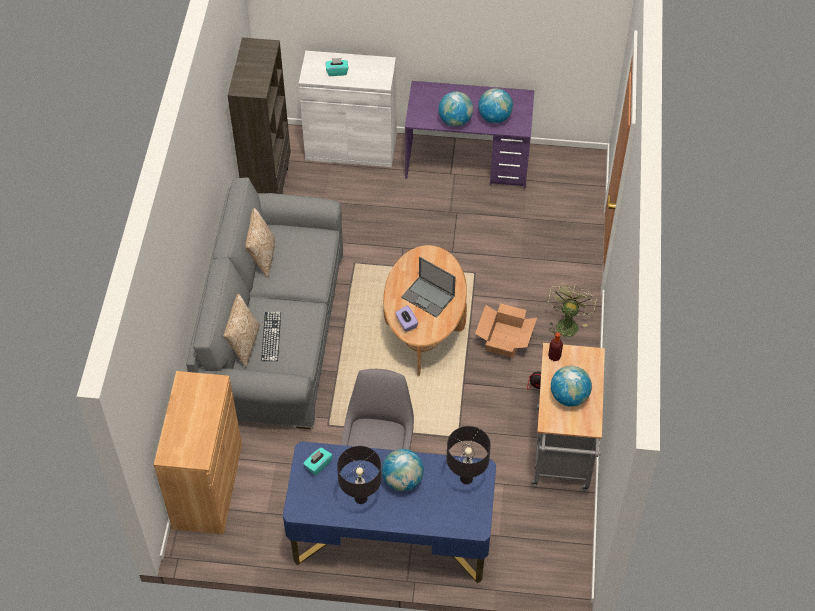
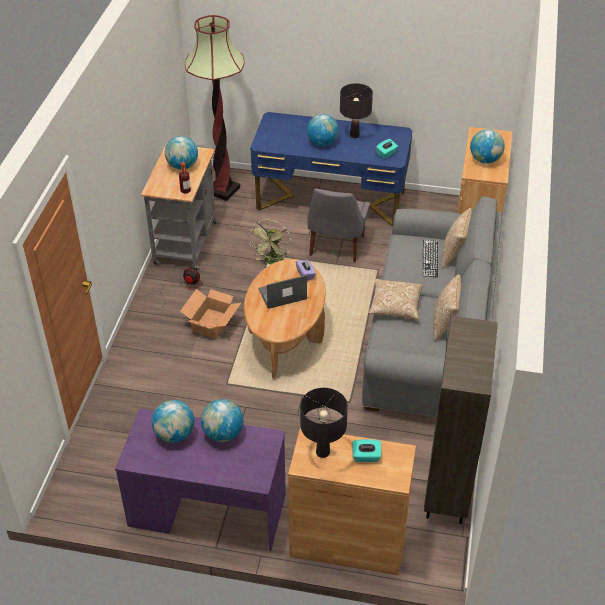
camera: 175 degrees left, 10 degrees down
white cabinet [299,51,397,167] -> brown cabinet [288,428,416,576]
laptop [401,257,456,318] -> laptop turned 60 degrees counterclockwise [258,275,307,309]
black table lamp [446,426,491,484] -> black table lamp moved to [300,388,348,458]
green fan [547,283,597,340] -> green fan moved to [249,219,292,264]
none -> floor lamp [185,15,245,201]
none -> pillow [368,279,423,320]
none -> globe [470,129,505,164]

